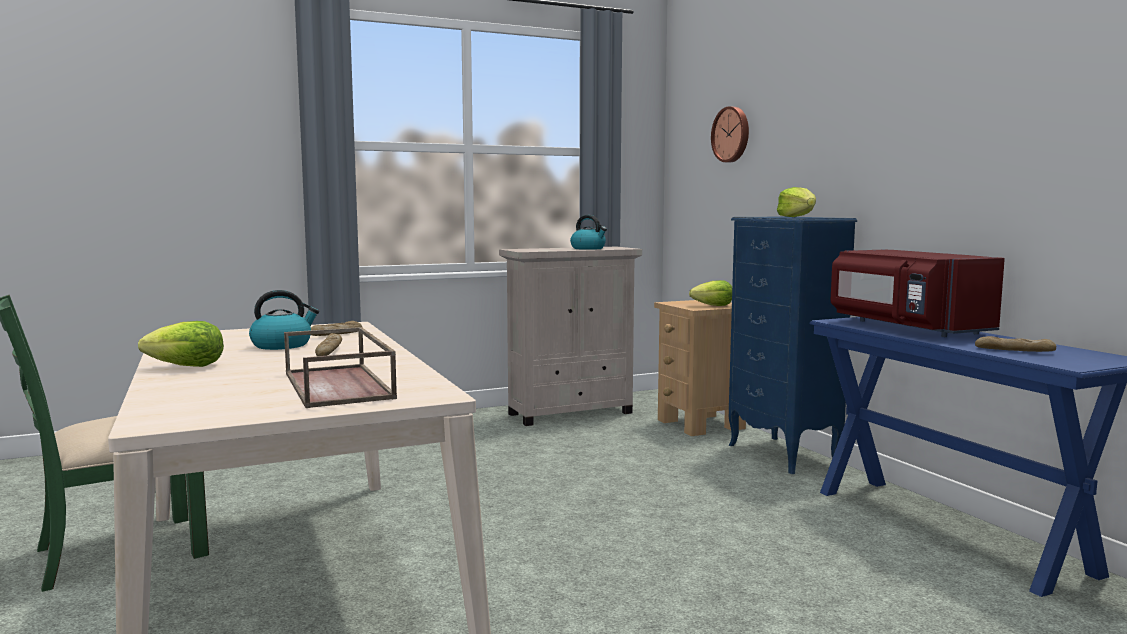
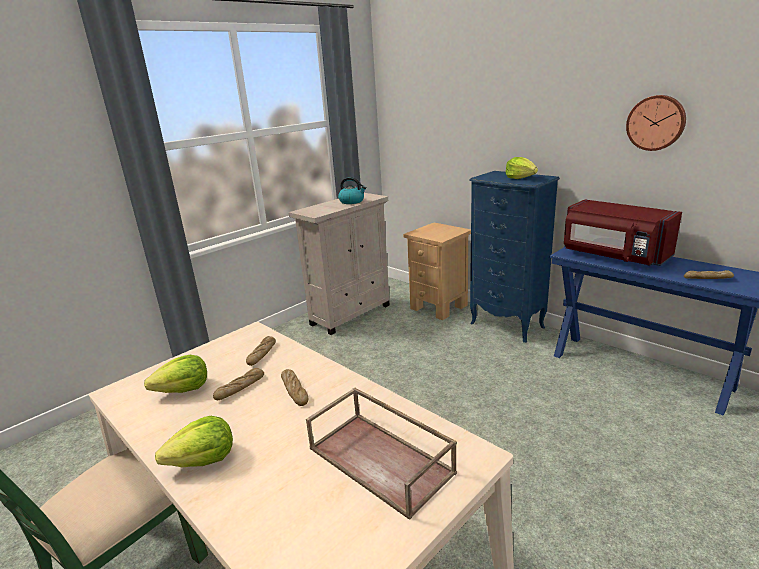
camera: 20 degrees left, 15 degrees up
kettle [249,290,319,350] -> bread [213,368,264,400]
lettuce [689,280,732,306] -> lettuce moved to [144,355,207,393]
wall clock [711,106,749,162] -> wall clock moved to [626,95,686,151]

